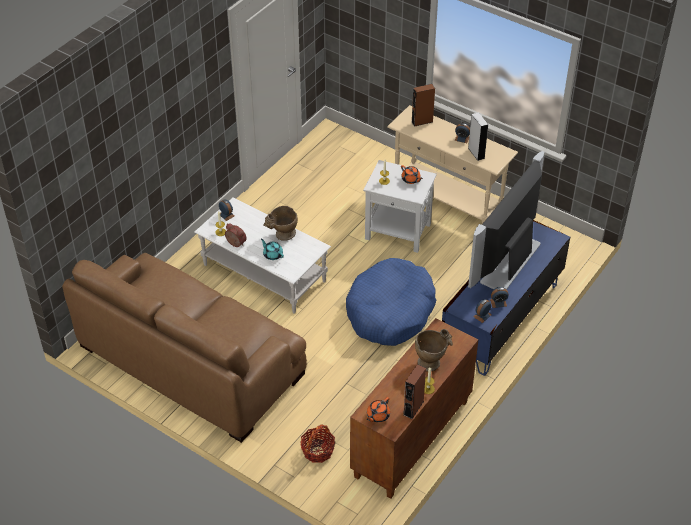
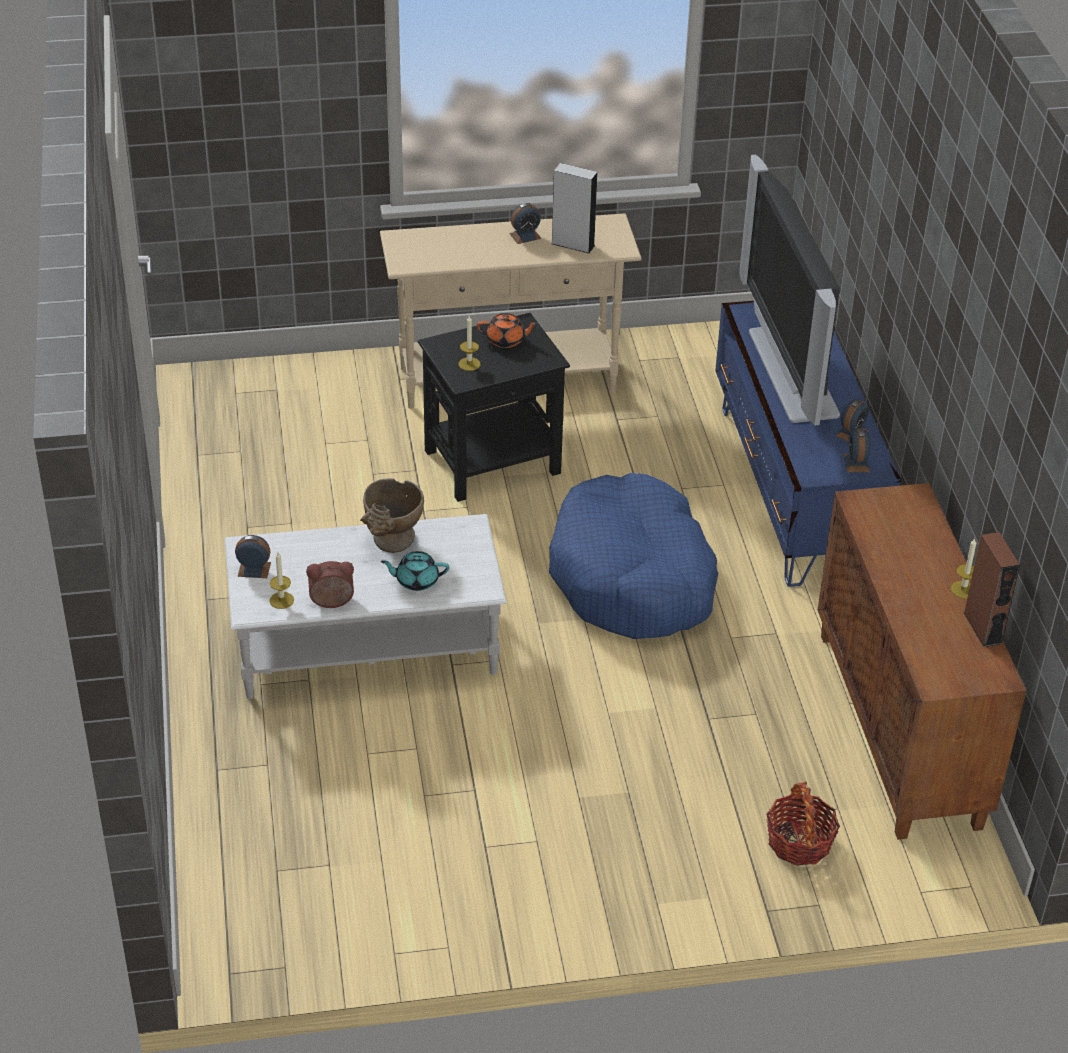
camera: 45 degrees left, 5 degrees down
brown sofa [62,253,307,443] -> none
white side table [363,160,437,253] -> black side table [418,313,570,502]
orange teapot [367,397,390,423] -> none
brown speaker [412,84,435,127] -> none
beige vase [415,329,453,372] -> none

